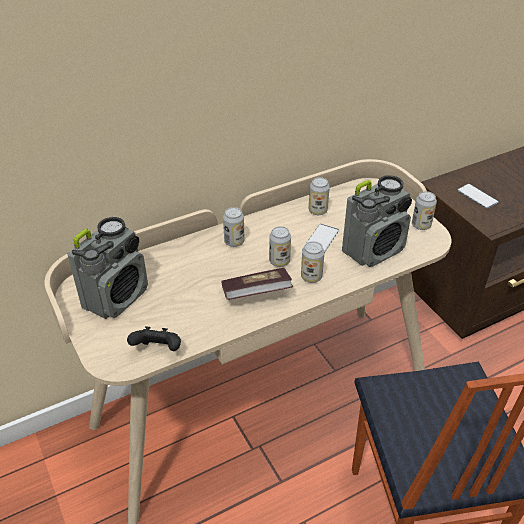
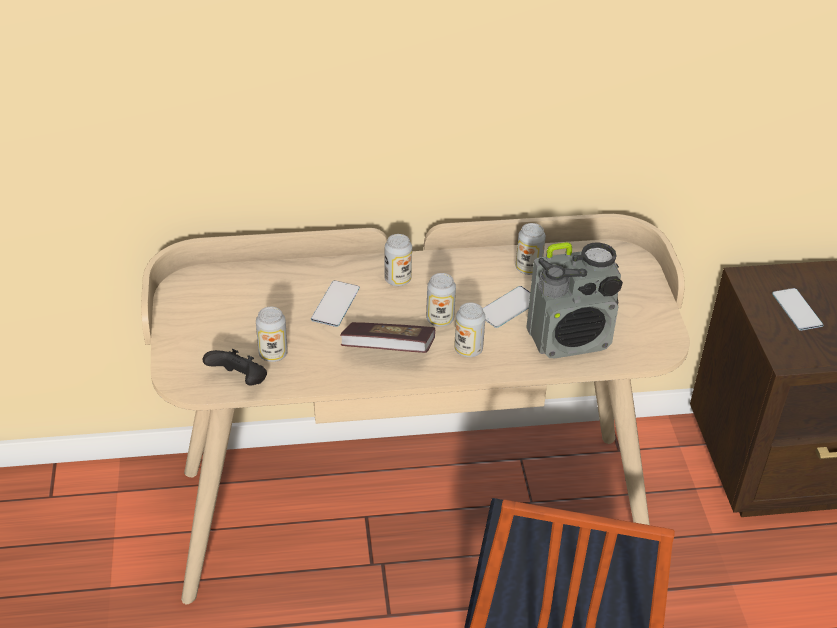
camera: 20 degrees right, 0 degrees up
radio [68,217,148,319] -> none
can [412,191,437,230] -> can moved to [256,307,288,362]
none -> phone [311,280,360,327]

